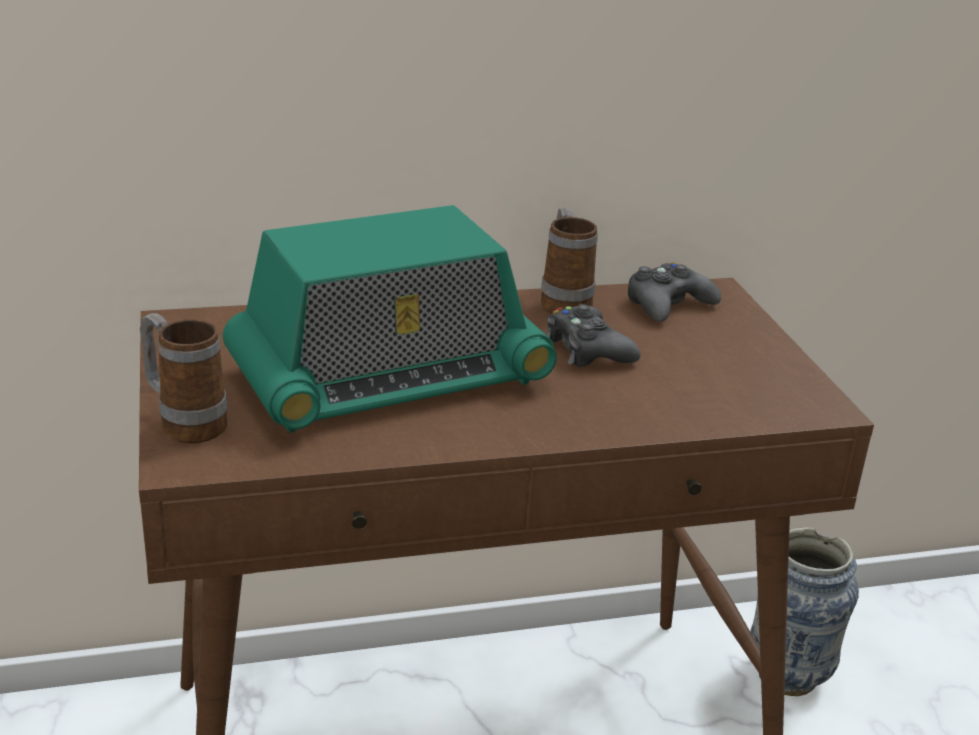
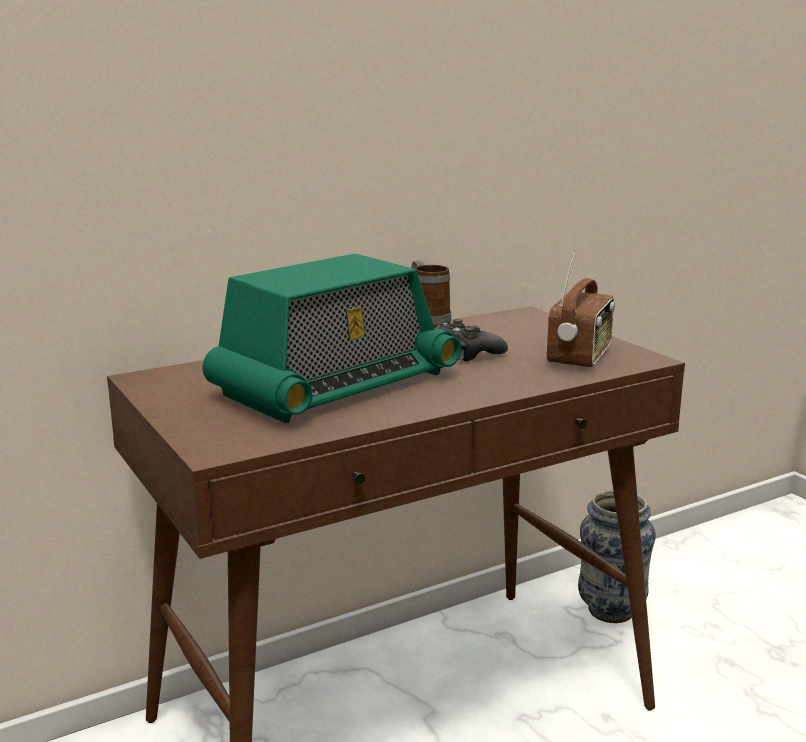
camera: 15 degrees left, 10 degrees down
mug [140,313,227,443] -> none
black game controller [627,262,721,322] -> none
none -> radio [547,249,615,368]

